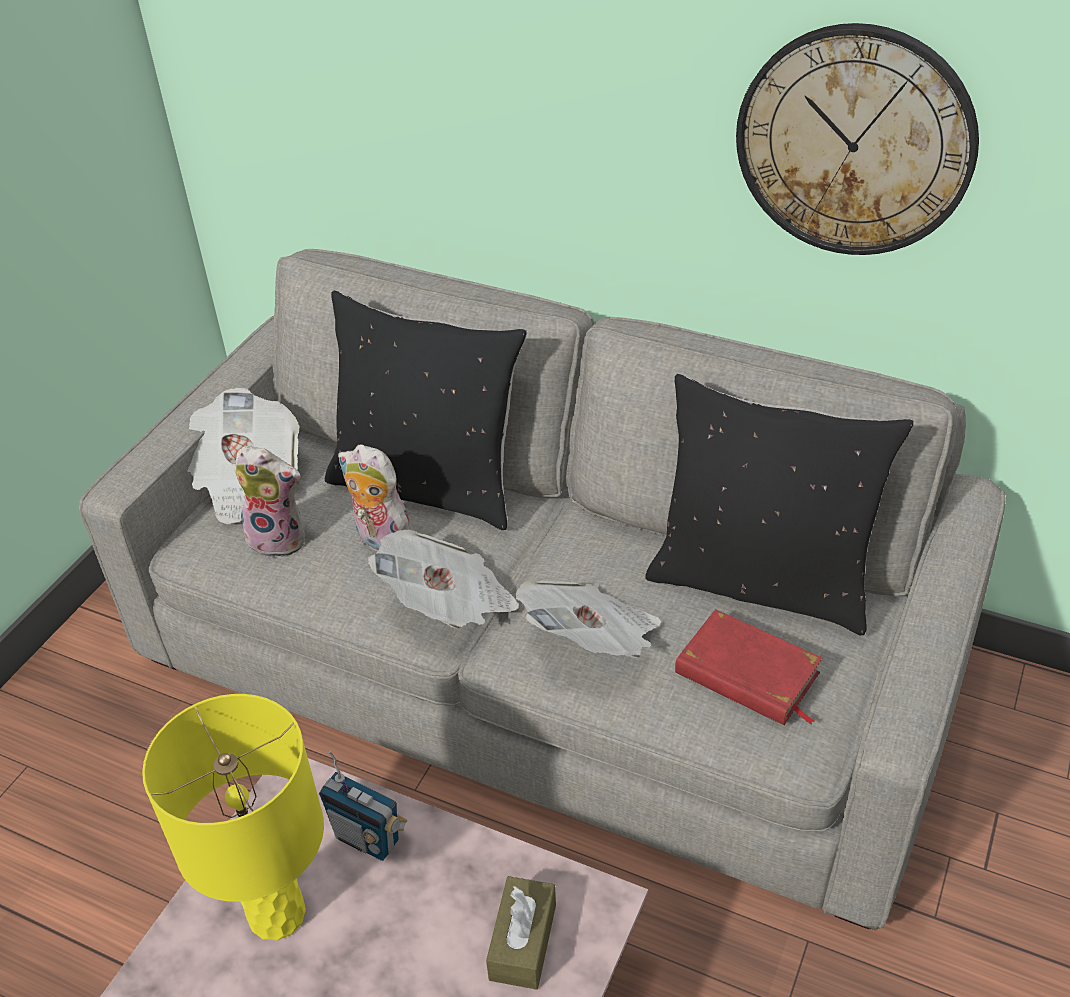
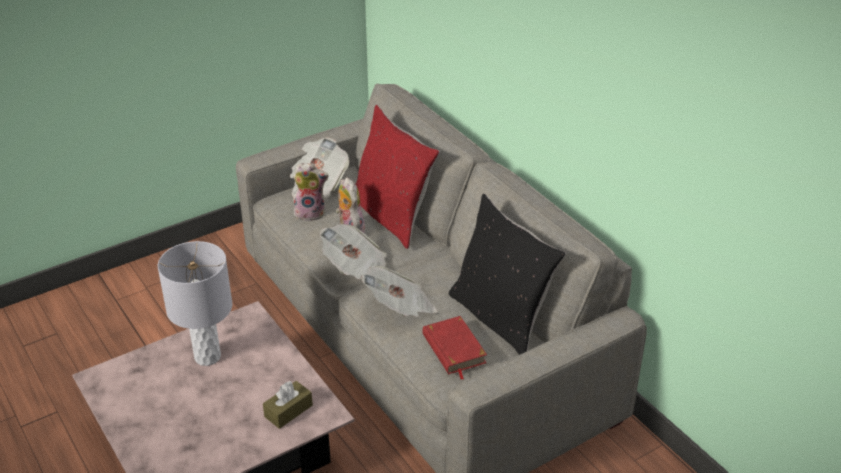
camera: 30 degrees right, 5 degrees down
yellow table lamp [142,694,324,941] -> grey table lamp [158,241,232,366]
plush toy [234,446,305,558] -> plush toy turned 45 degrees counterclockwise [293,163,329,221]
radio [319,750,408,861] -> none
black pillow [325,290,527,530] -> red pillow [356,105,440,249]
wall clock [736,23,979,255] -> none

